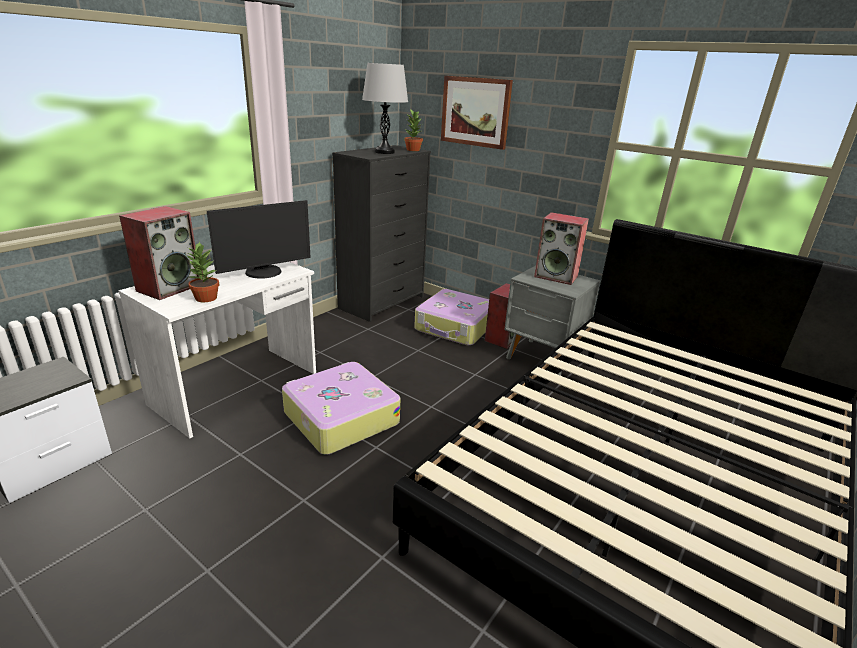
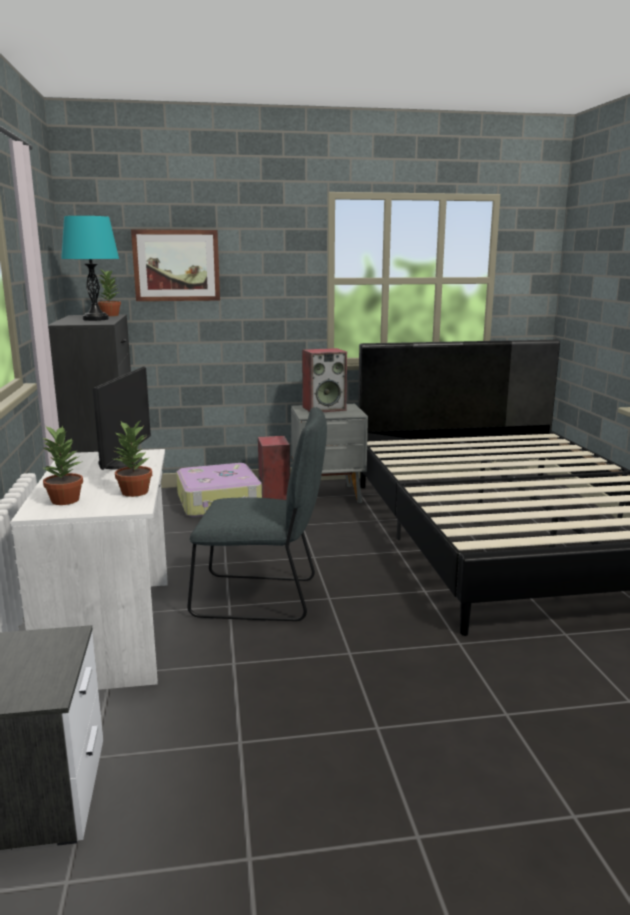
camera: 45 degrees left, 10 degrees down
speaker [119,206,200,300] -> potted plant [42,426,83,505]
suitcase [282,362,400,455] -> grey chair [187,407,327,621]
grey table lamp [362,63,408,154] -> turquoise table lamp [61,216,119,321]

